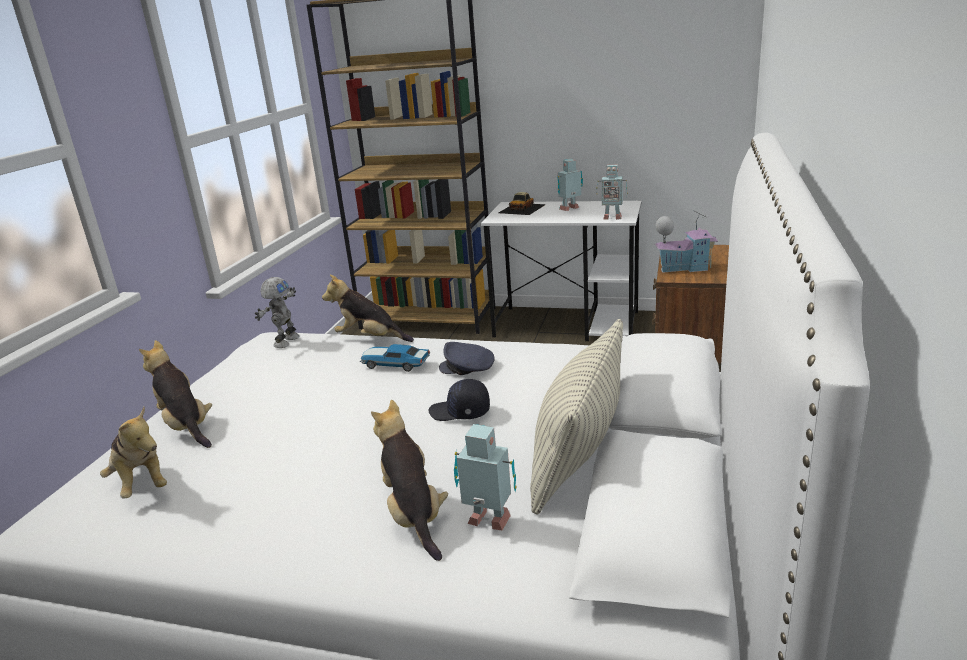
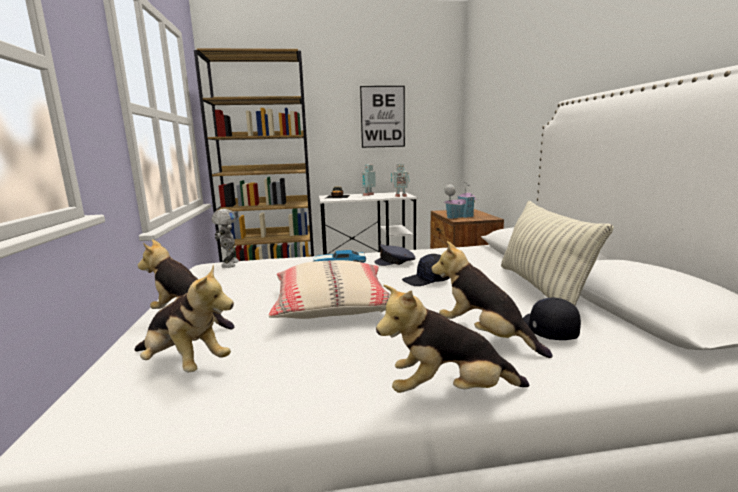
camera: 25 degrees left, 10 degrees down
plush toy [322,275,414,342] -> plush toy moved to [376,285,529,393]
toy robot [454,424,516,531] -> black cap [523,298,581,340]
none -> beige pillow [269,260,391,319]
none -> picture [360,86,405,148]

